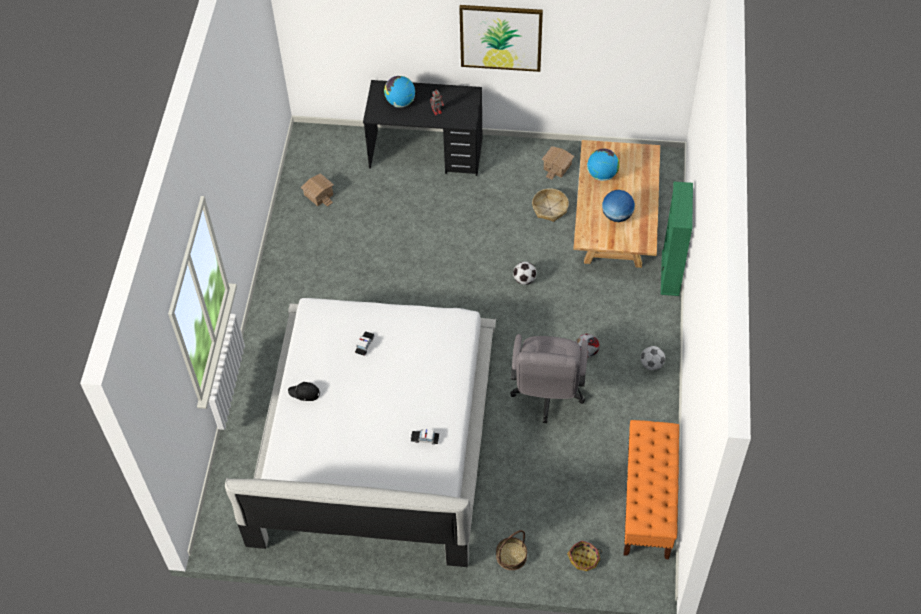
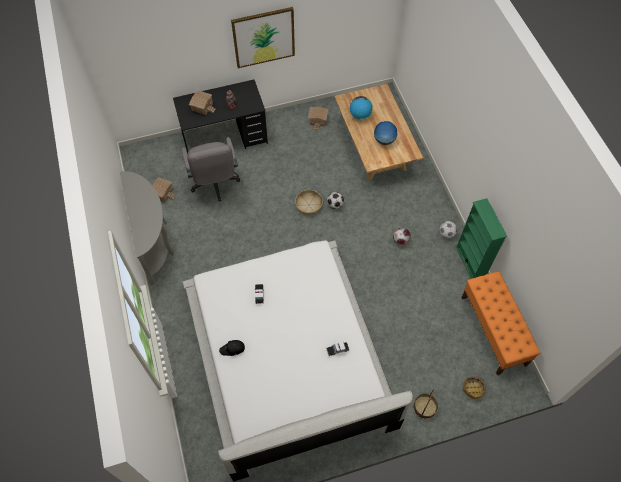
camera: 25 degrees left, 5 degrees up
globe [384,76,415,108] -> toy house [189,90,216,115]
grey office chair [510,334,588,423] -> grey office chair moved to [182,137,240,201]
basket [532,188,569,222] -> basket moved to [295,190,323,215]
green bookcase [661,182,693,296] -> green bookcase moved to [456,198,507,279]
none -> grey console table [120,171,174,285]

